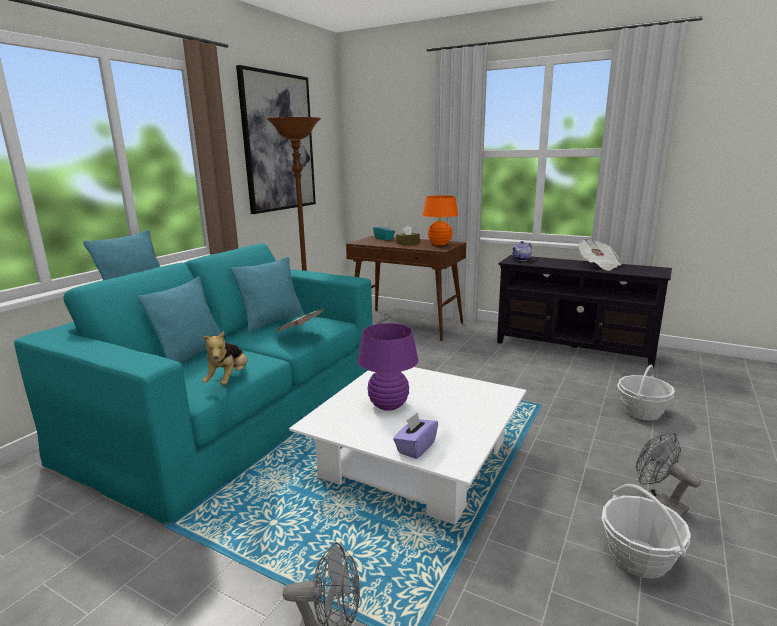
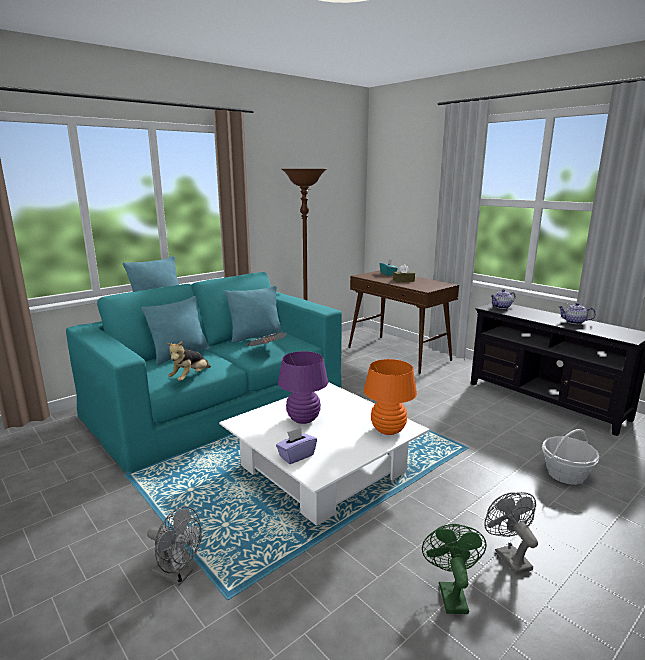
camera: 20 degrees right, 0 degrees up
picture [236,65,316,214] -> none
orange table lamp [423,196,458,245] -> orange table lamp moved to [364,359,417,435]
newspaper [578,239,622,271] -> teapot [558,303,596,324]
basket [602,484,691,579] -> green fan [422,524,487,614]

